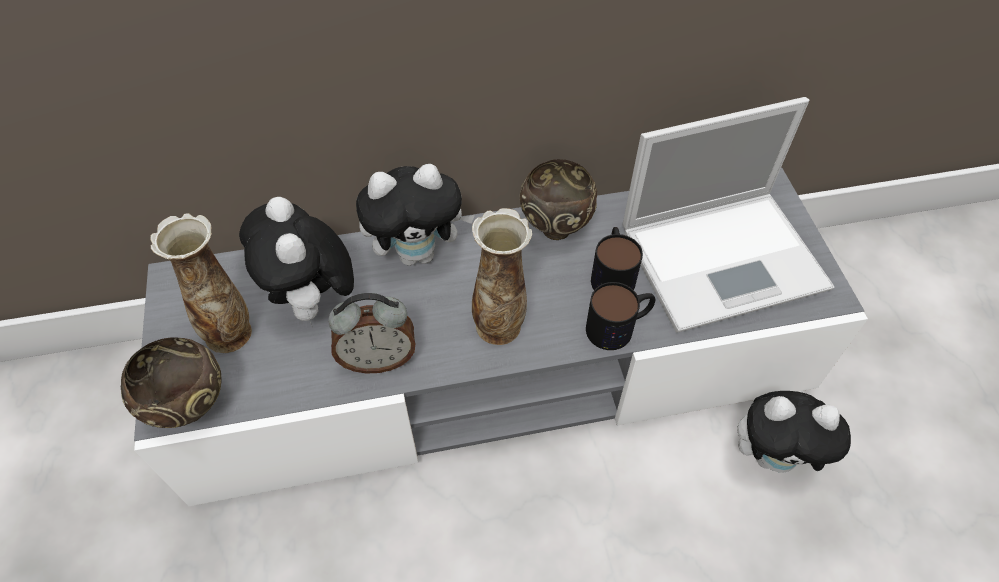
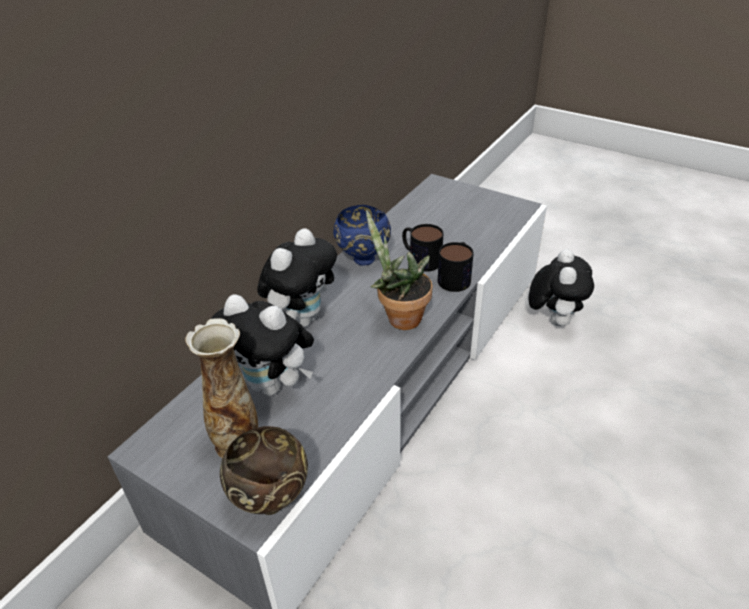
camera: 45 degrees left, 15 degrees down
alarm clock [328,293,415,373] -> none
vase [472,208,532,345] -> potted plant [366,210,433,330]
brown bowl [520,159,597,240] -> blue bowl [333,205,391,266]
laptop [623,97,834,333] -> none
plush toy [738,391,851,472] -> plush toy turned 45 degrees counterclockwise [529,249,594,326]

